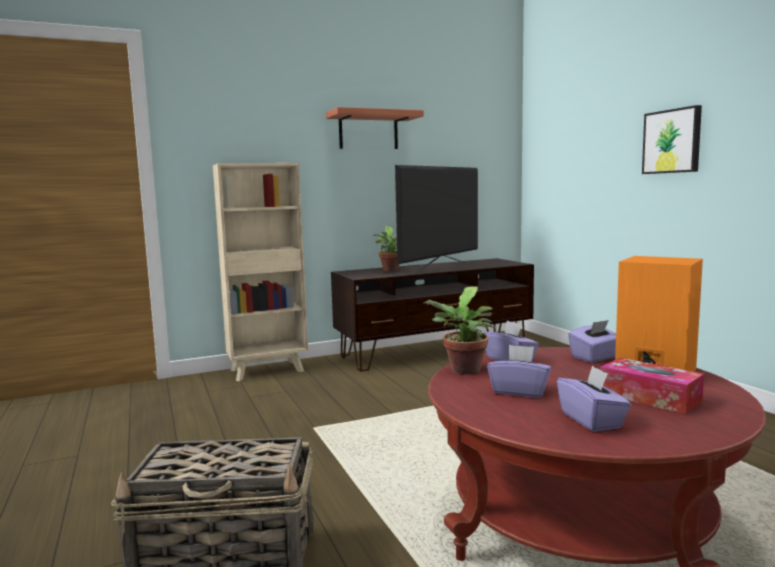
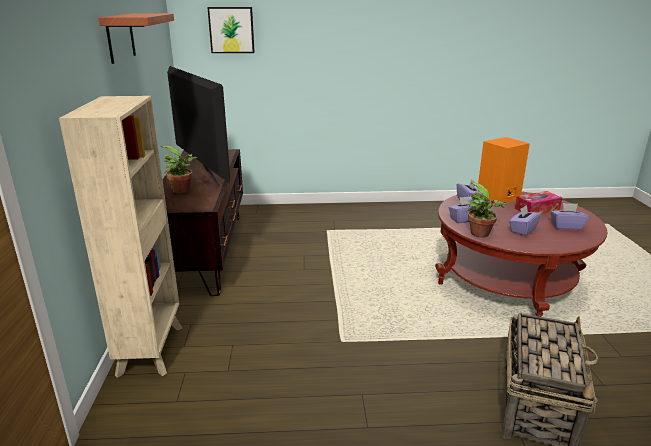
camera: 70 degrees left, 15 degrees up
picture [642,105,702,174] -> picture moved to [207,7,255,53]

